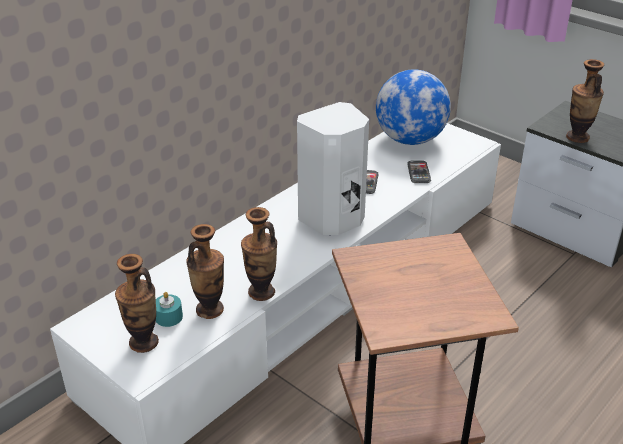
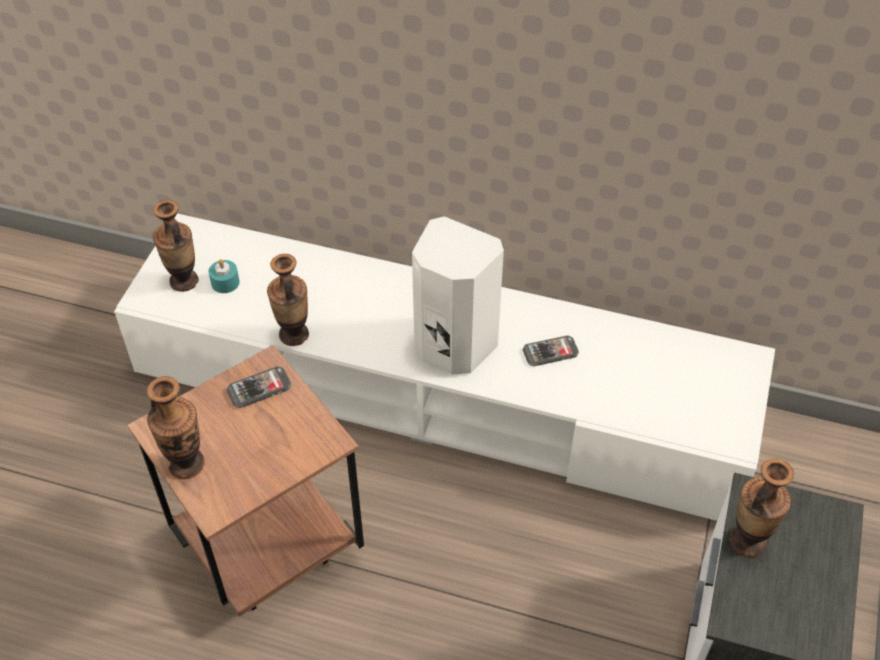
camera: 65 degrees right, 15 degrees up
vase [186,224,224,319] -> vase moved to [147,376,205,479]
globe [376,69,451,145] -> none
phone [407,160,431,183] -> phone moved to [227,366,291,408]

